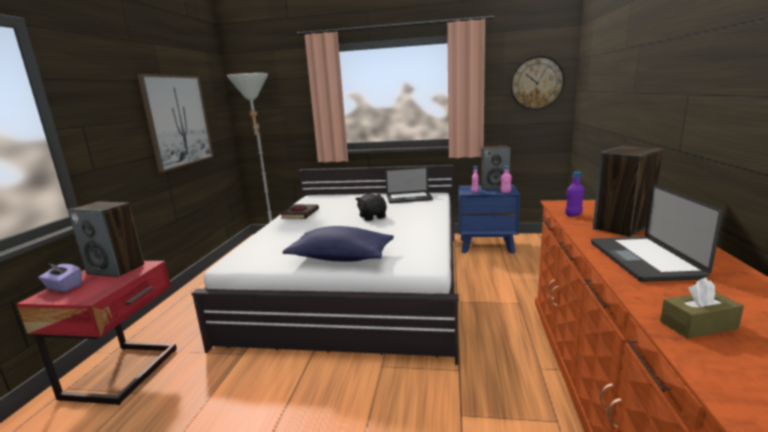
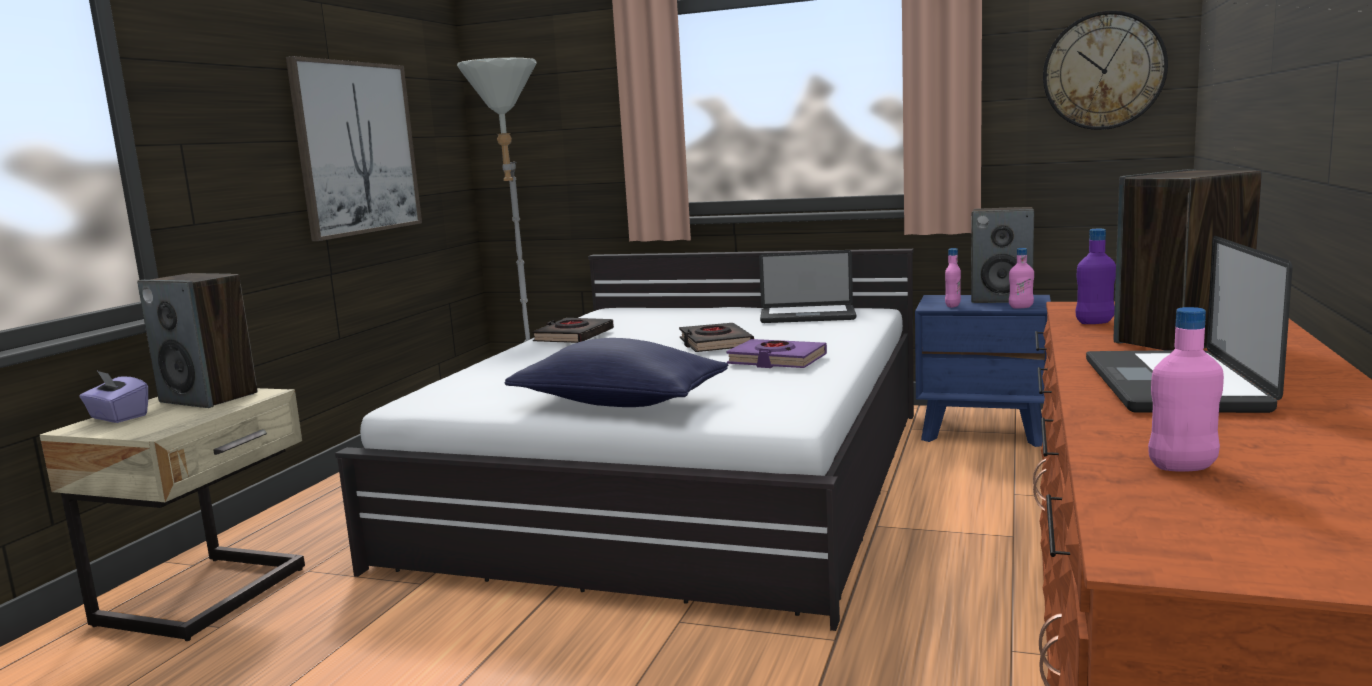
camera: 10 degrees right, 5 degrees down
red nightstand [16,261,177,405] -> beige nightstand [40,388,305,641]
black plush toy [356,194,387,221] -> black book [679,323,754,352]
brown tissue box [660,278,744,339] -> pink bottle [1148,307,1224,472]
none -> purple book [726,339,827,368]

